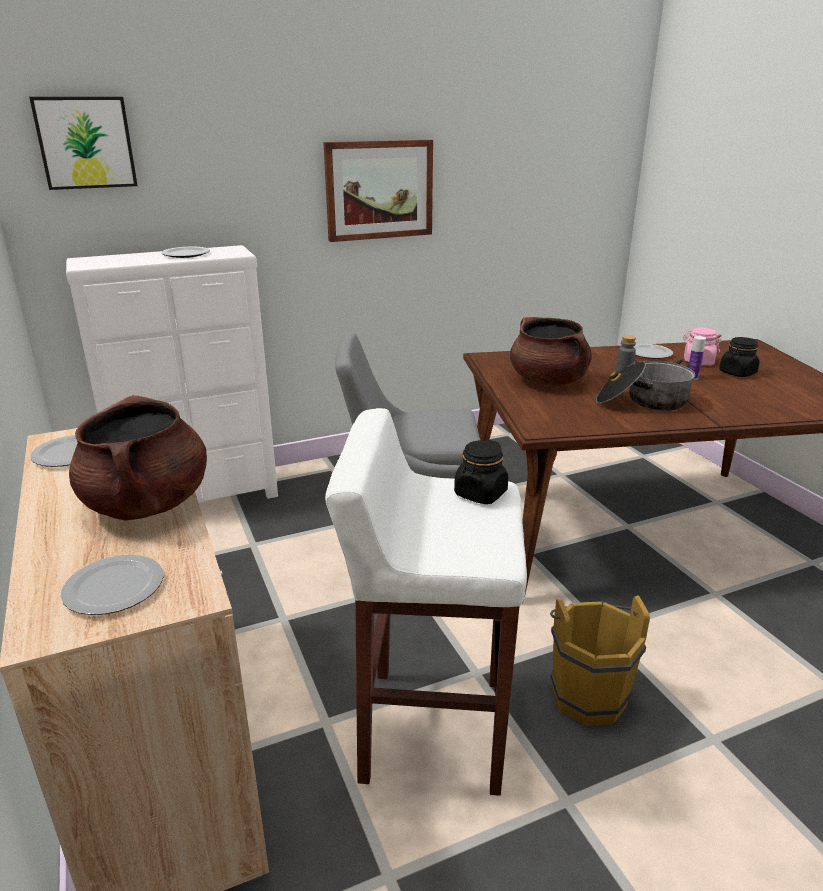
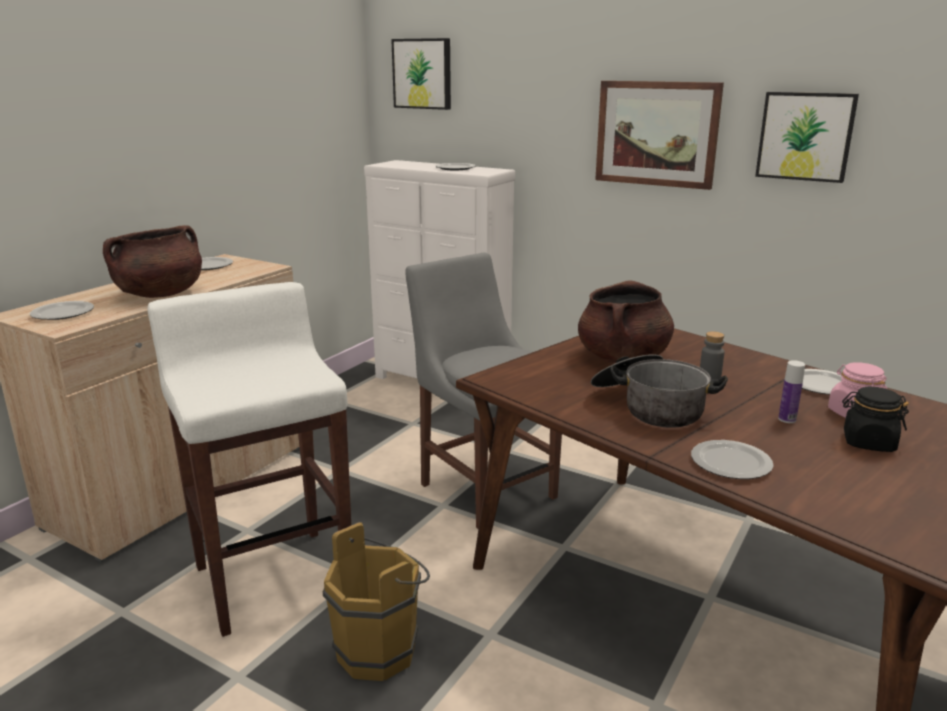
camera: 55 degrees right, 5 degrees down
black jar [454,440,508,504] -> none
none -> plate [691,440,774,479]
none -> picture [755,92,859,183]

